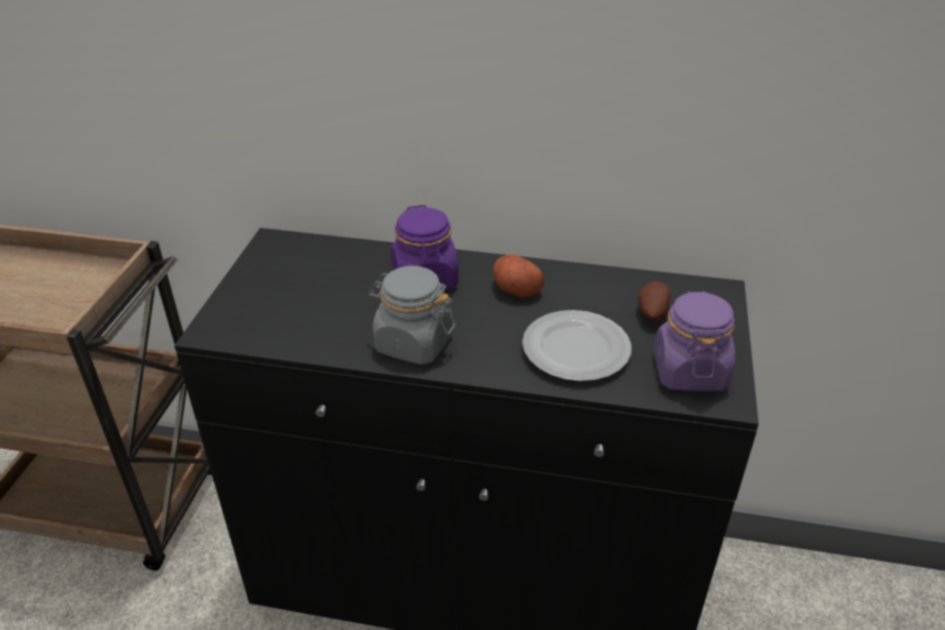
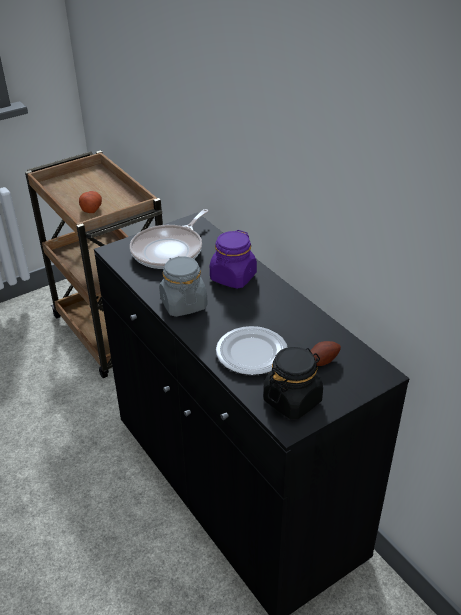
camera: 45 degrees right, 0 degrees up
potato [493,255,544,298] -> potato moved to [79,191,102,213]
purple jar [654,291,735,391] -> black jar [263,347,323,419]
none -> frying pan [130,209,208,269]

